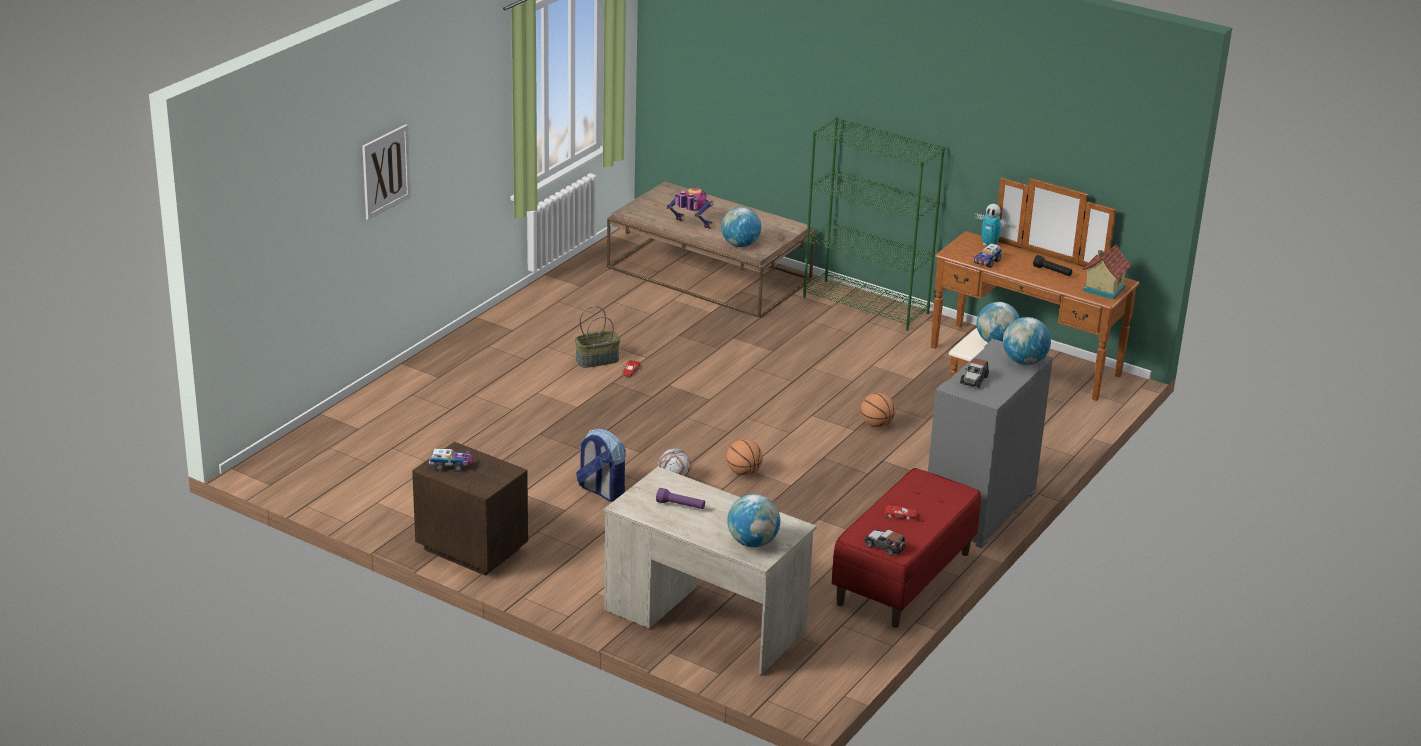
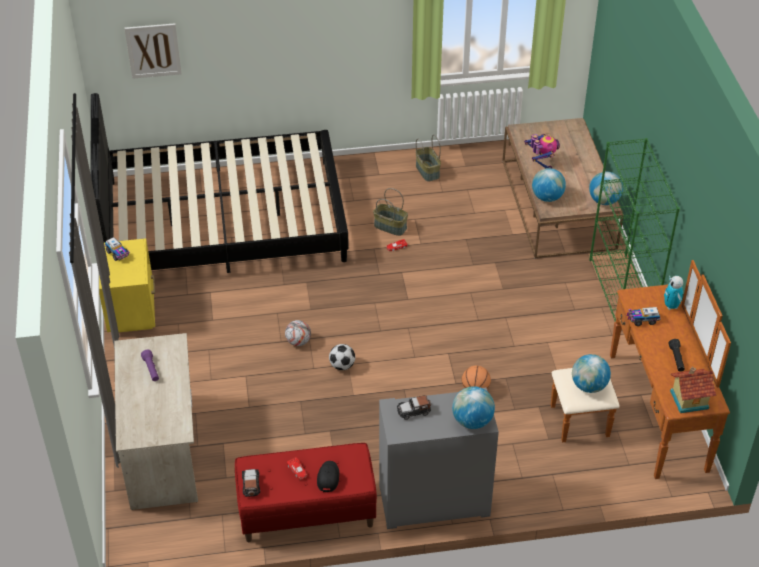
camera: 50 degrees right, 15 degrees up
picture [362,124,411,220] -> picture moved to [125,23,182,79]
brown nightstand [412,442,528,576] -> yellow nightstand [99,238,155,332]
backpack [576,429,626,502] -> none
basketball [726,439,763,476] -> football [329,344,355,370]
globe [727,494,780,547] -> globe moved to [589,172,623,205]
none -> black bed [91,93,349,273]
none -> black cap [317,461,339,492]
none -> basket [416,134,441,181]

